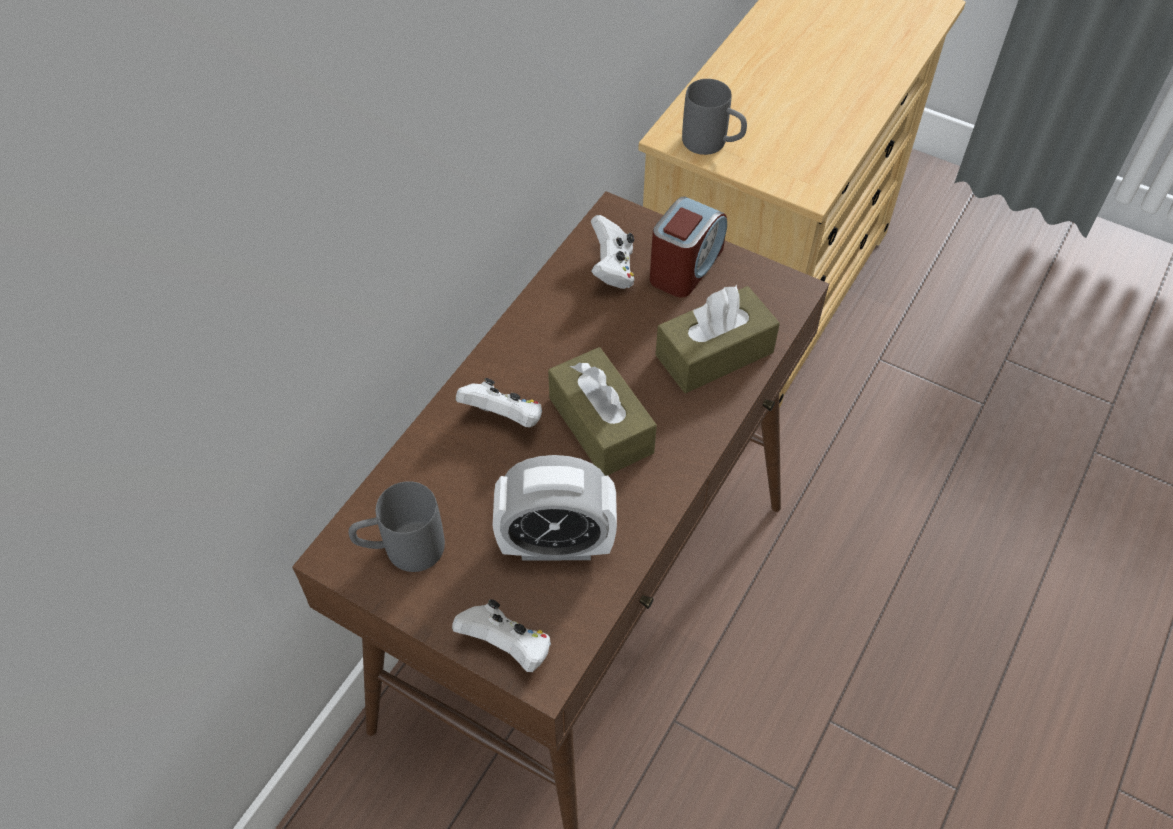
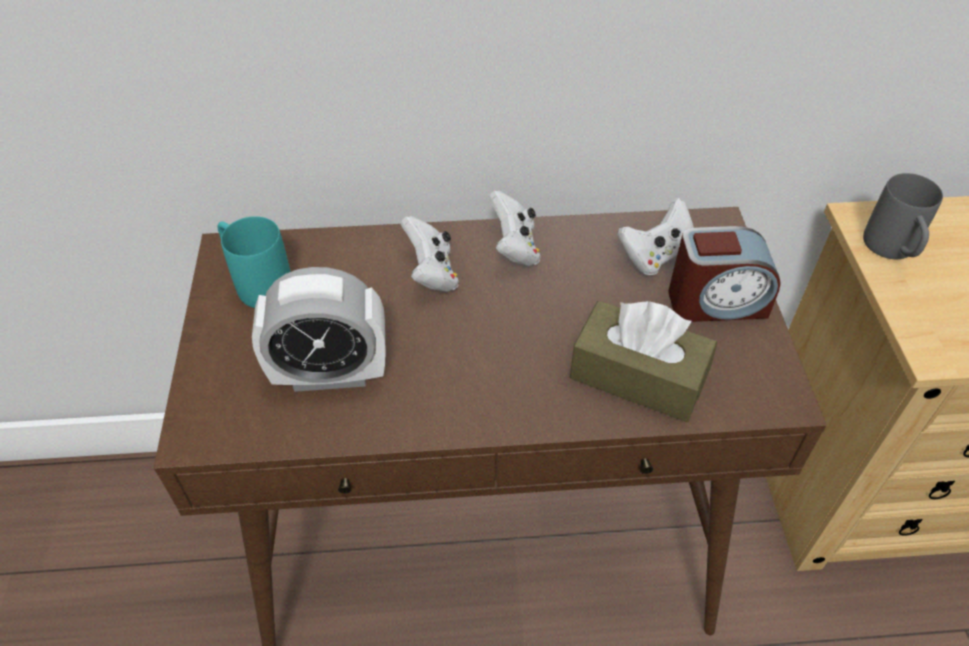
camera: 55 degrees right, 5 degrees down
grey mug [348,481,445,572] -> turquoise mug [218,216,291,308]
white game controller [452,599,551,672] -> white game controller moved to [489,190,541,266]
alarm clock [493,455,617,561] -> alarm clock turned 60 degrees counterclockwise [252,267,385,392]
brown tissue box [548,347,657,476] -> none

